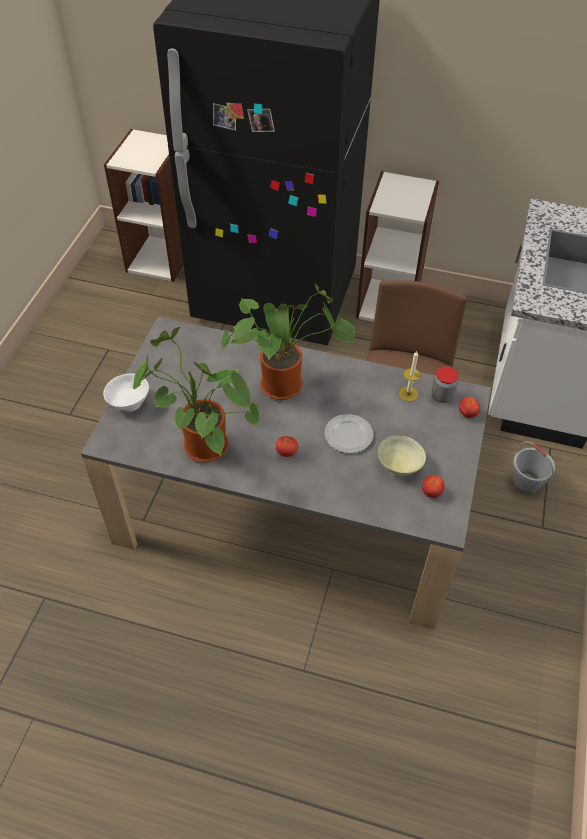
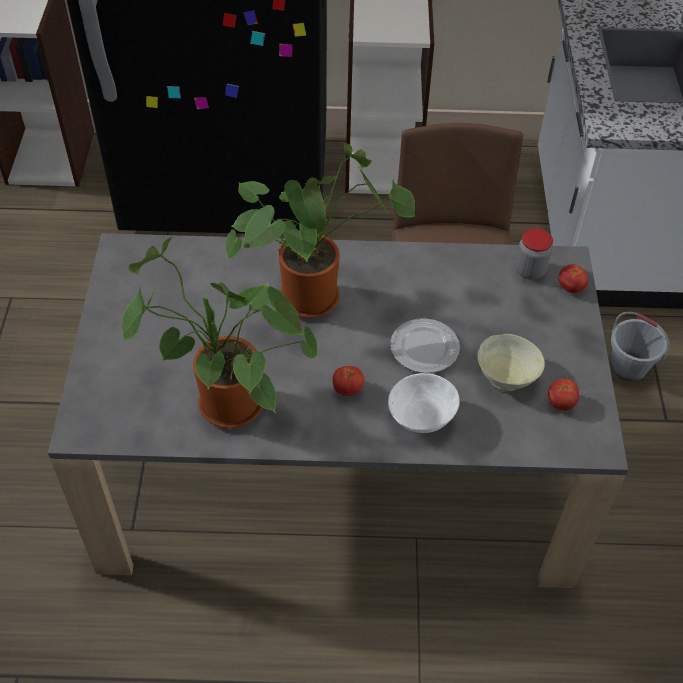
camera: 15 degrees left, 0 degrees up
white bowl [103,373,149,412] -> white bowl moved to [388,373,460,433]
candle [399,351,421,402] -> none

